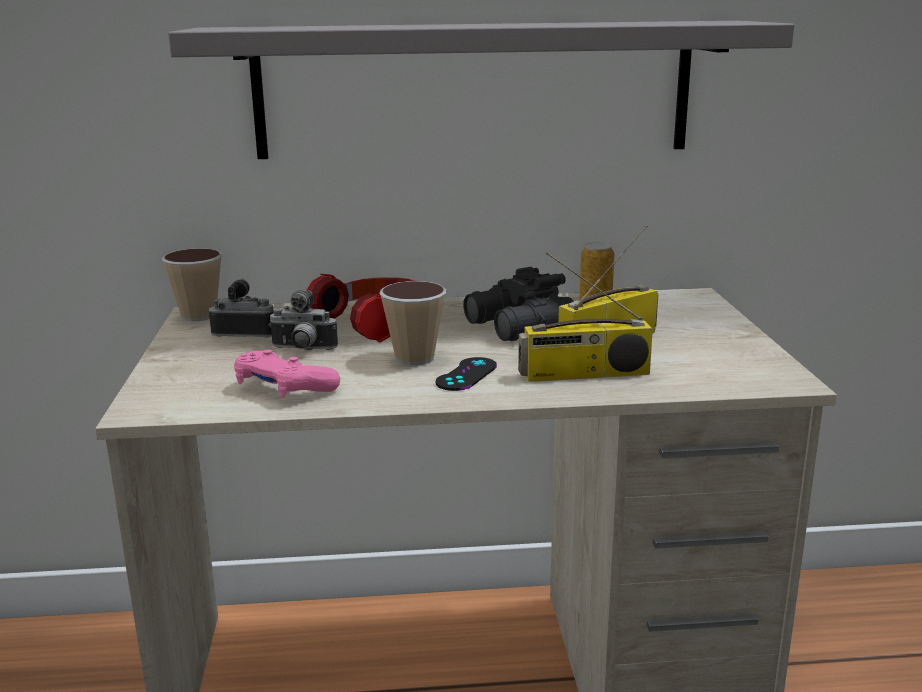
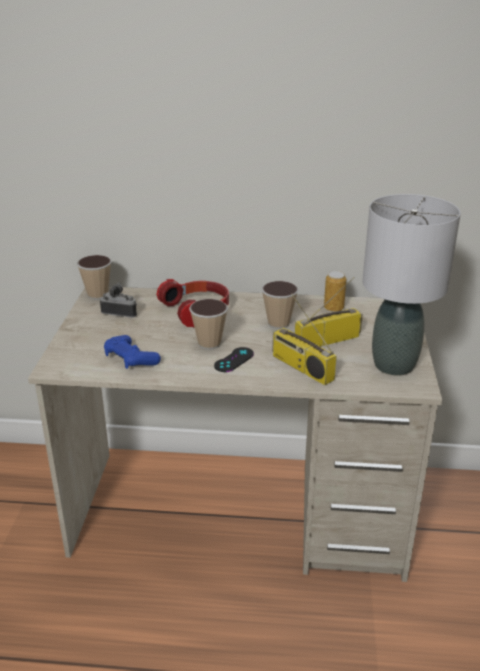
camera: 10 degrees right, 10 degrees up
grey shelf [168,21,794,159] -> none
pink game controller [234,350,340,397] -> blue game controller [104,335,161,369]
camera [268,290,338,350] -> none
black binoculars [463,267,574,341] -> cup [262,281,298,329]
radio [518,252,653,382] -> radio turned 45 degrees clockwise [272,293,336,385]
none -> grey table lamp [362,194,461,376]

